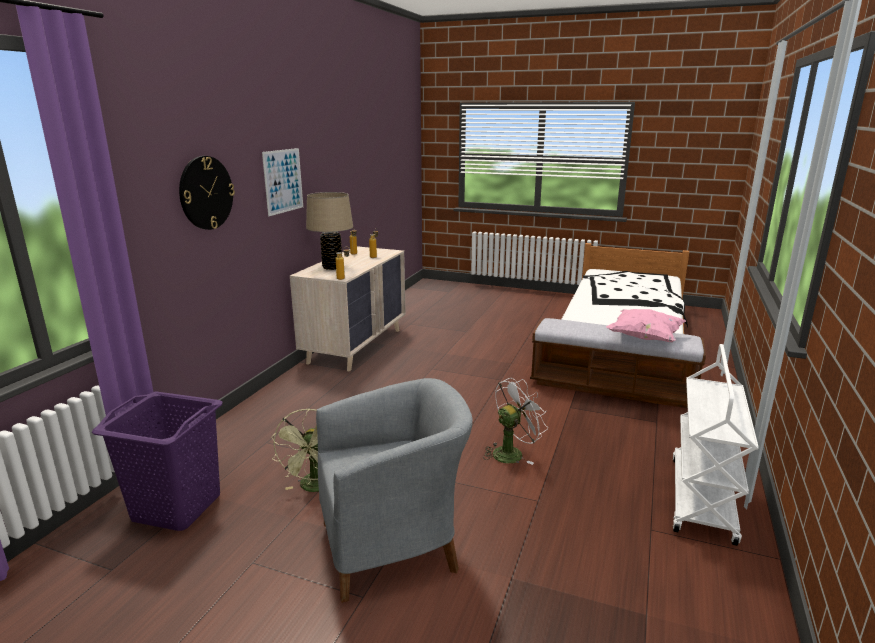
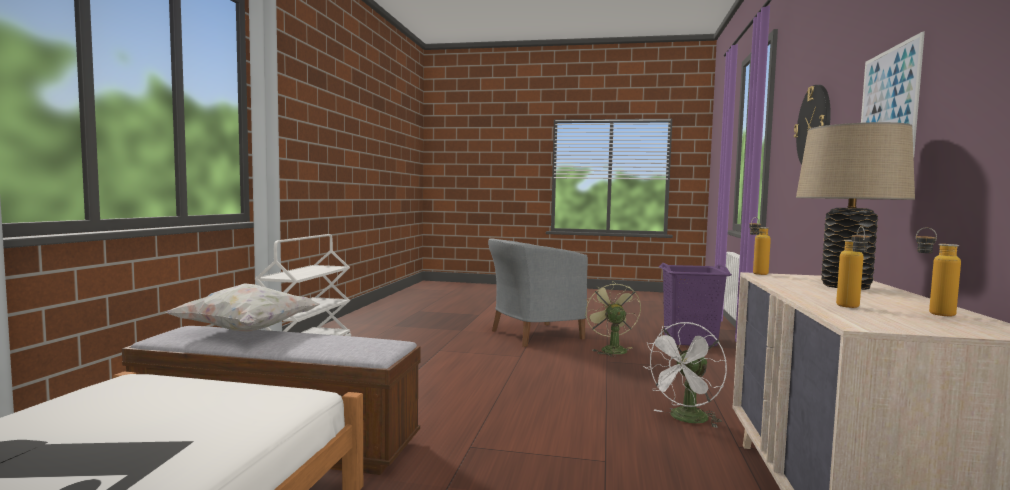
camera: 170 degrees right, 15 degrees down
white fan [483,378,548,465] -> white fan moved to [643,322,727,428]
pink pillow [606,309,686,342] -> white pillow [166,283,320,332]

